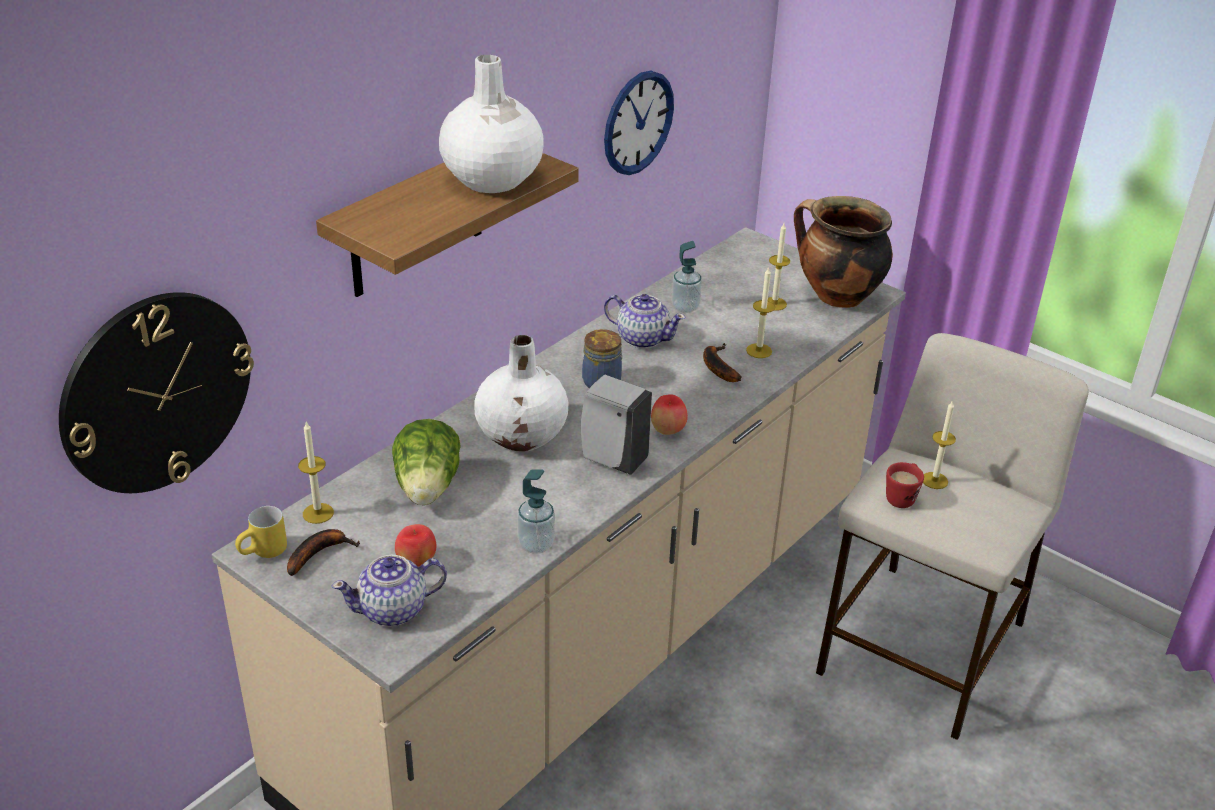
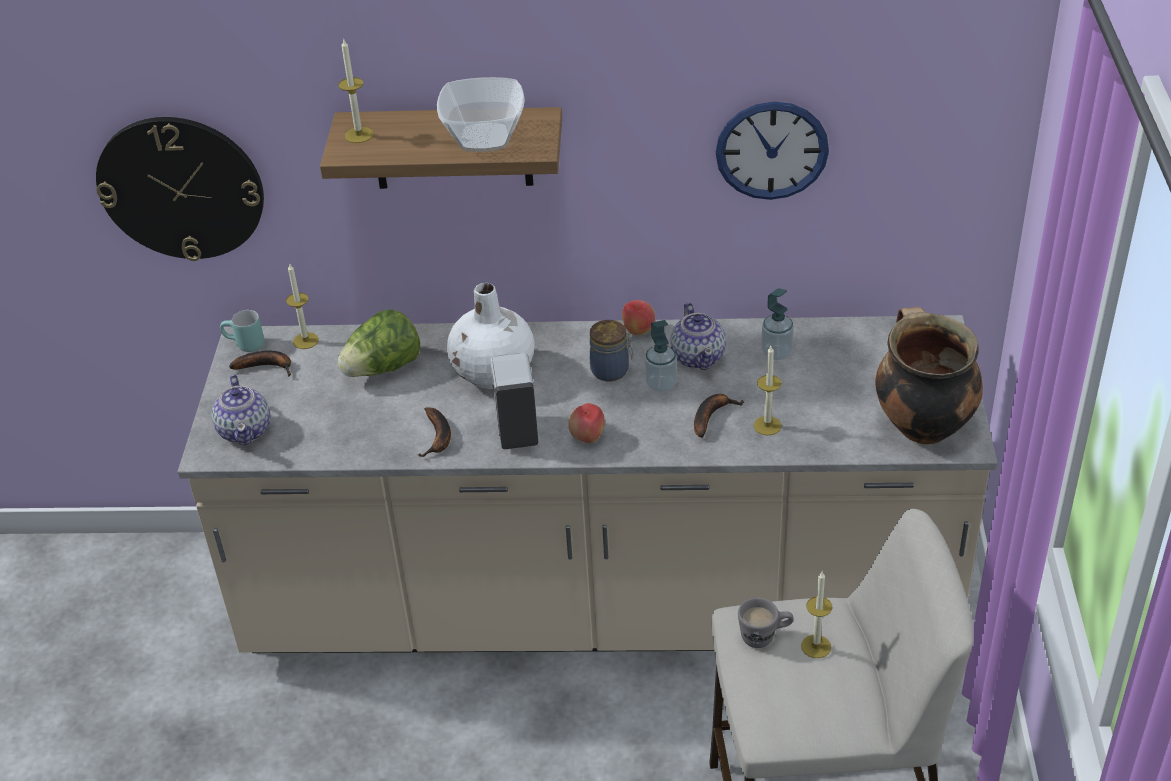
camera: 55 degrees right, 5 degrees up
yellow mug [235,506,287,558] -> turquoise mug [220,310,264,352]
teapot [331,555,447,626] -> teapot turned 135 degrees counterclockwise [211,374,271,445]
apple [395,524,436,567] -> apple moved to [622,300,655,335]
white vase [439,55,544,193] -> bowl [437,77,525,152]
soap dispenser [517,469,555,554] -> soap dispenser moved to [645,320,677,392]
candle [768,223,790,311] -> candle moved to [338,38,373,143]
red mug [886,462,924,508] -> grey mug [738,598,794,648]
none -> banana [418,407,451,457]

